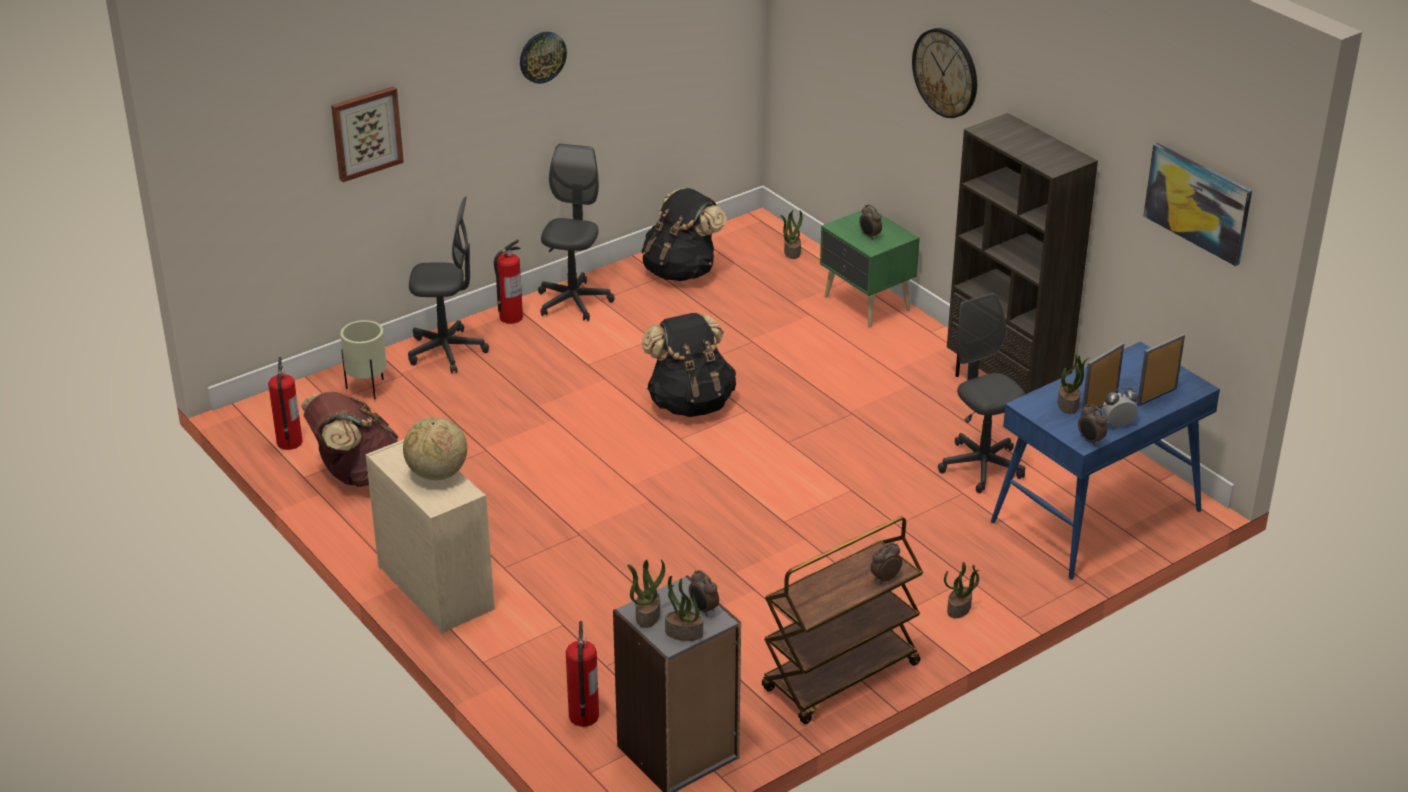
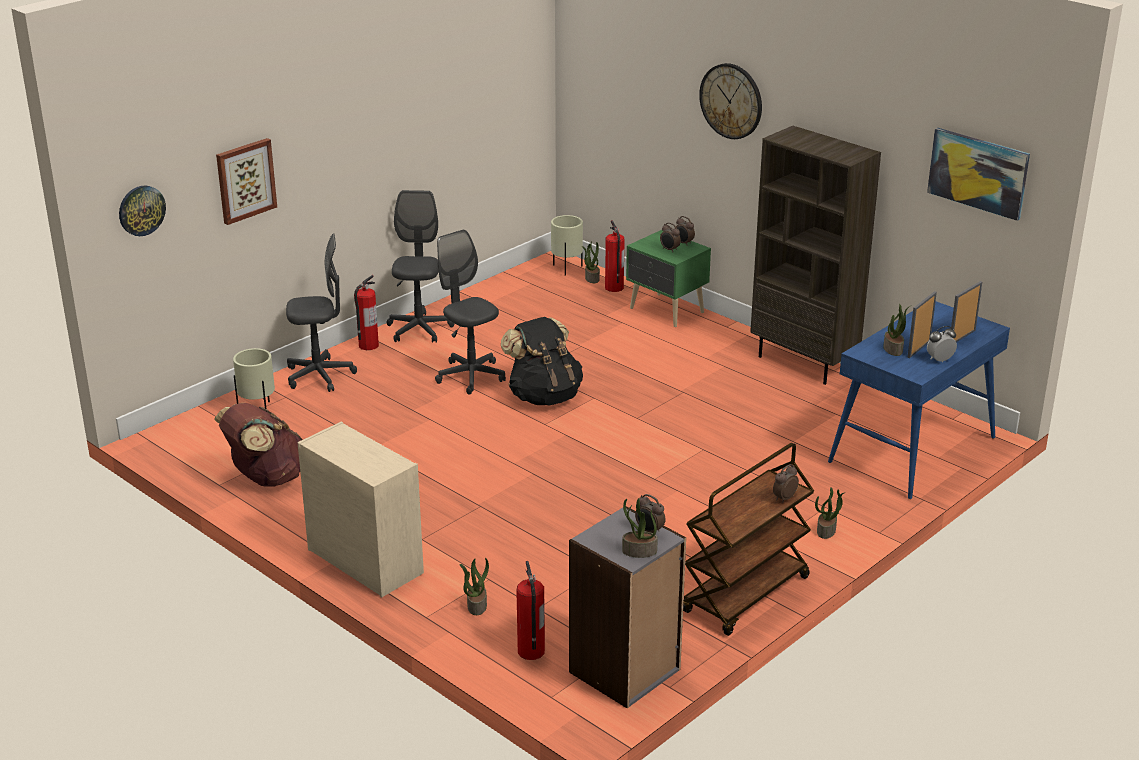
camera: 10 degrees left, 5 degrees down
fire extinguisher [268,357,303,450] -> fire extinguisher moved to [605,220,625,292]
globe [403,417,467,480] -> none
wall clock [520,32,567,84] -> wall clock moved to [119,185,166,236]
potted plant [627,559,665,628] -> potted plant moved to [459,558,489,615]
black backpack [641,188,727,281] -> none
grey office chair [938,293,1026,493] -> grey office chair moved to [435,230,506,395]
alarm clock [1078,404,1107,446] -> alarm clock moved to [676,216,695,246]
none -> beige planter [551,215,583,276]

